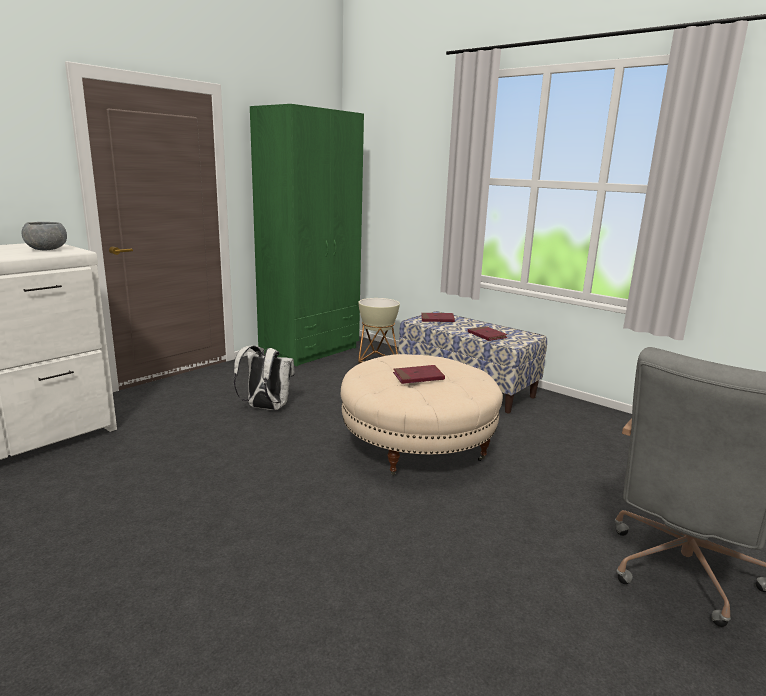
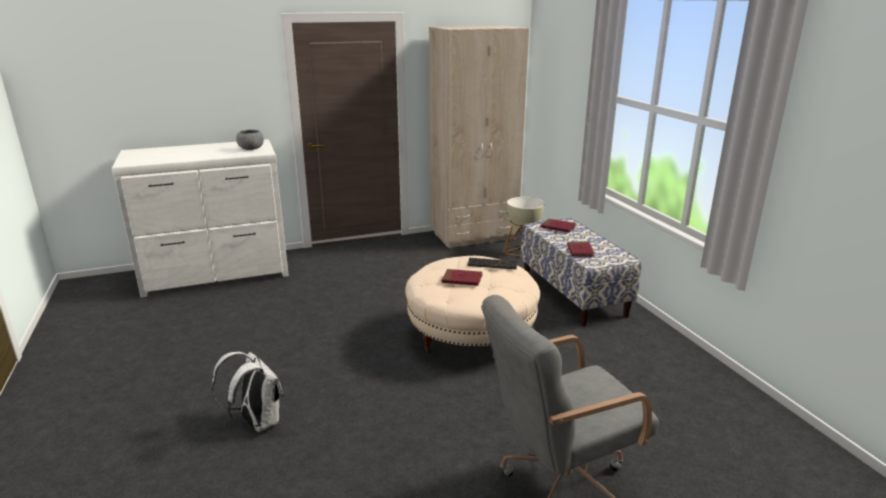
camera: 30 degrees right, 5 degrees up
white backpack [234,345,295,410] -> white backpack moved to [212,352,283,432]
green wardrobe [250,104,364,366] -> beige wardrobe [429,26,529,249]
none -> keyboard [467,258,517,269]

